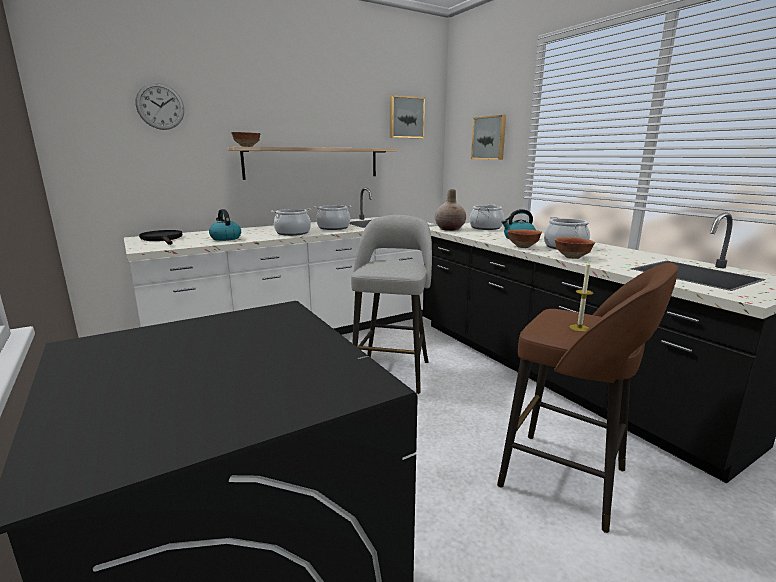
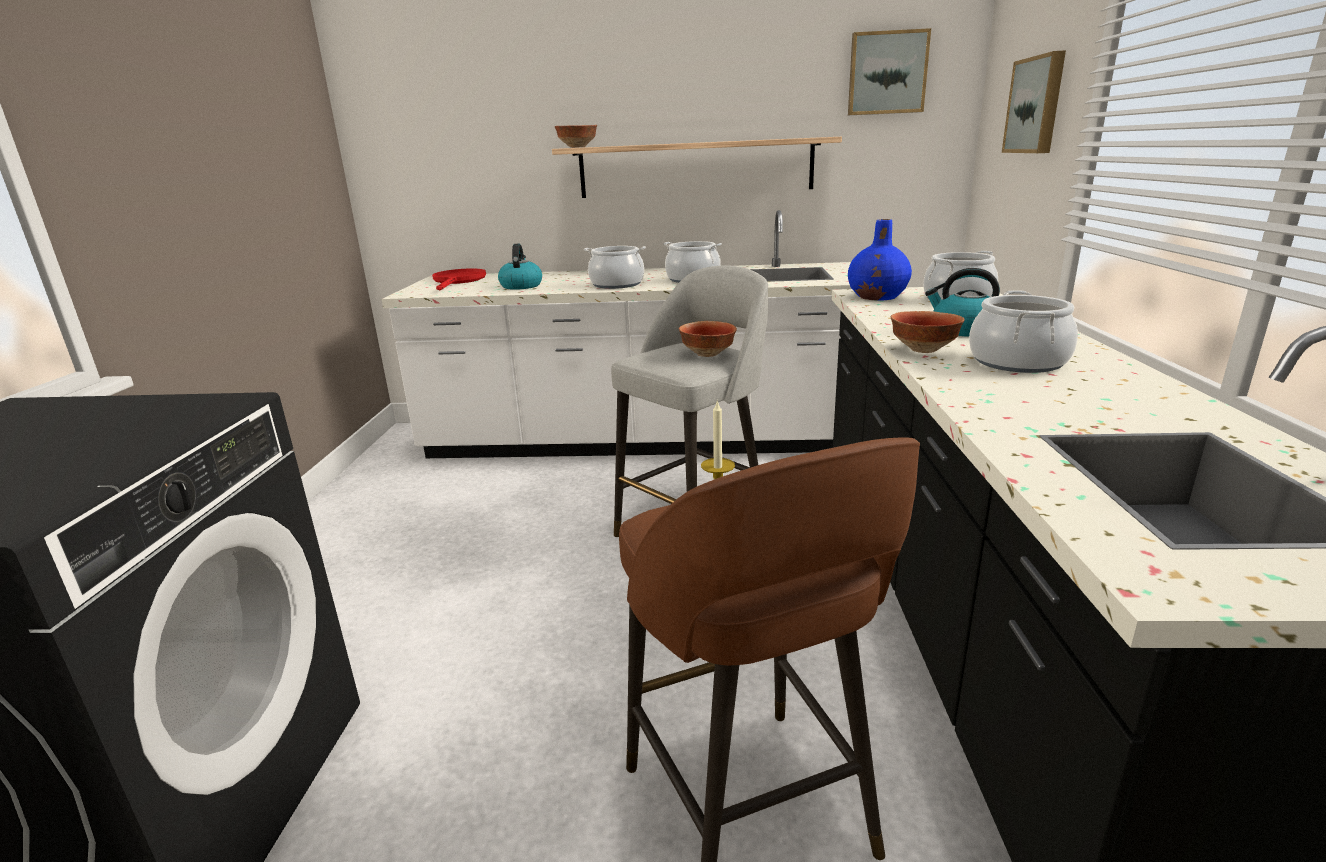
camera: 35 degrees right, 5 degrees up
wall clock [135,83,184,130] -> none
black frying pan [139,230,182,245] -> red frying pan [432,268,486,290]
beige vase [435,190,466,231] -> blue vase [848,219,912,301]
bowl [555,237,595,259] -> bowl moved to [679,321,737,357]

